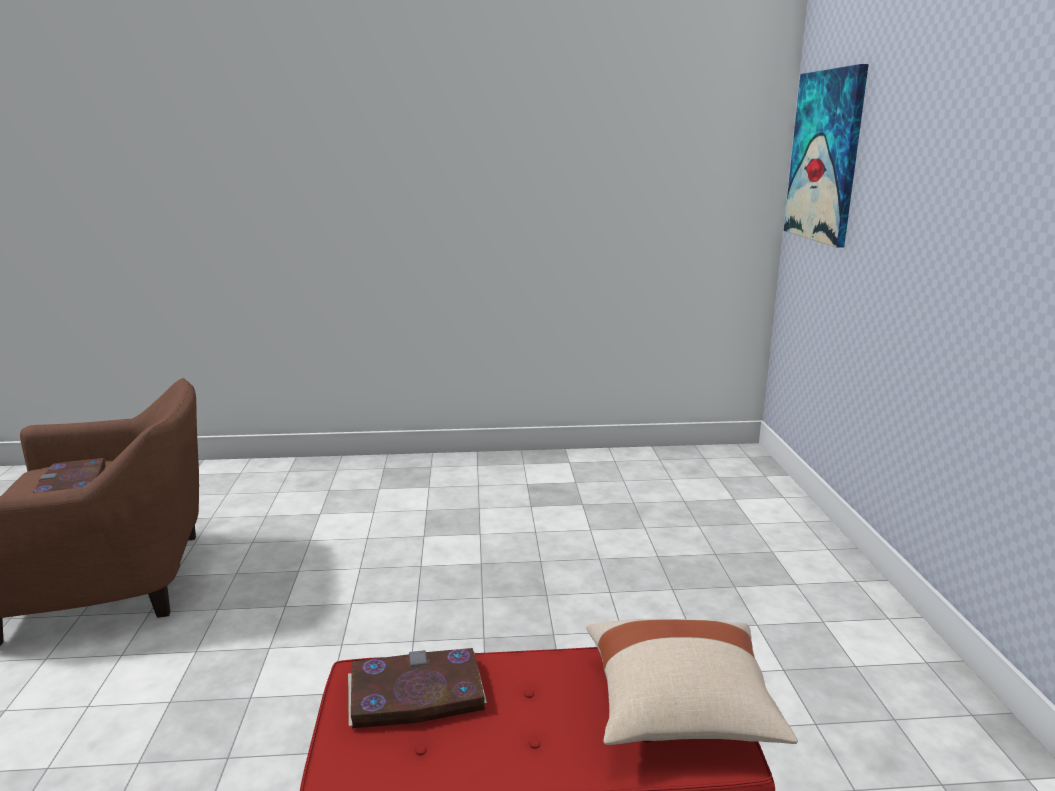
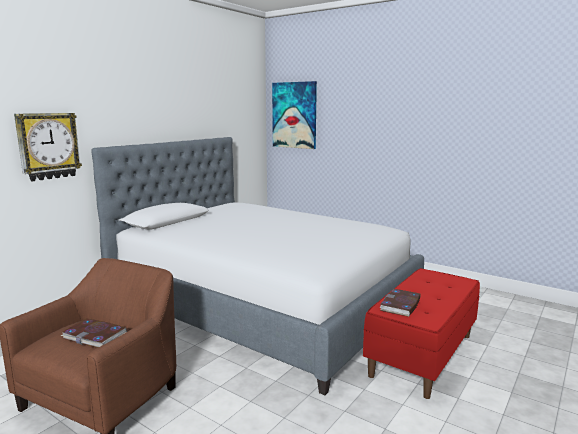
camera: 50 degrees left, 5 degrees down
beige pillow [586,619,798,745] -> none
none -> wall clock [14,113,82,181]
none -> bed [91,137,424,395]

